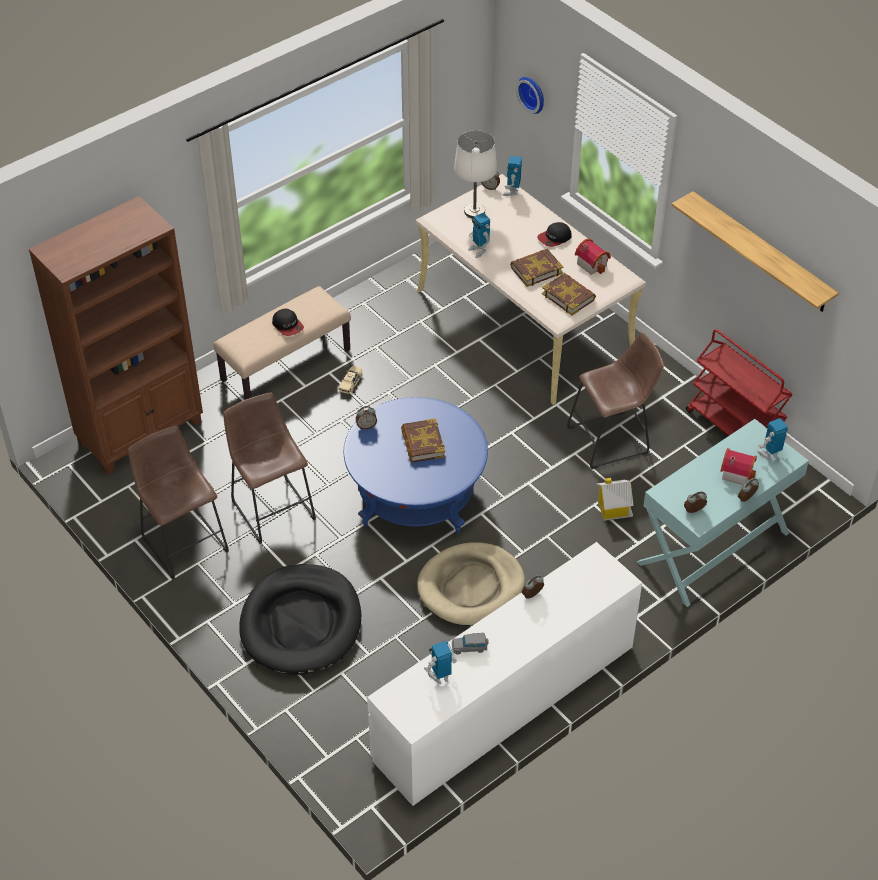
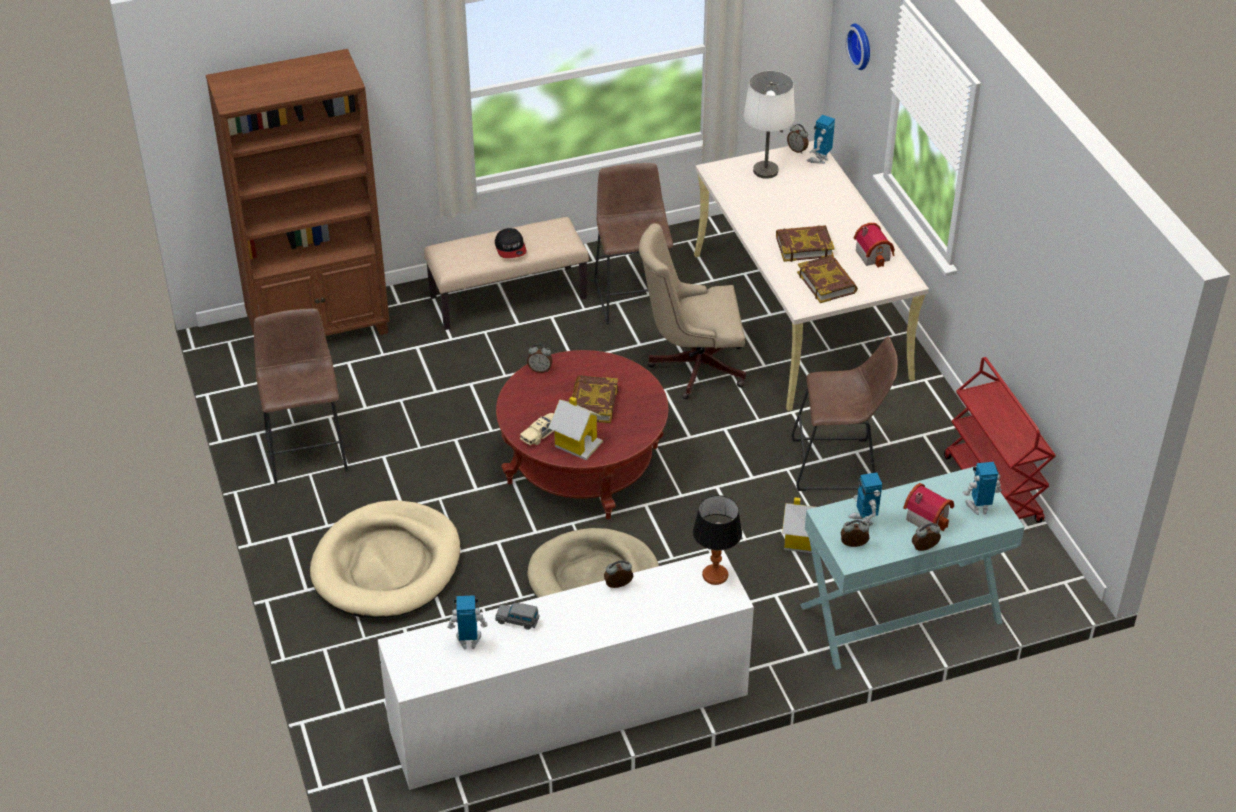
camera: 20 degrees right, 5 degrees down
brown stool [224,393,316,544] -> brown stool moved to [595,163,673,324]
black dog bed [239,564,361,675] -> beige dog bed [310,500,460,618]
beige toy car [339,366,362,394] -> beige toy car moved to [520,413,554,445]
blue coffee table [343,397,488,534] -> red coffee table [496,350,668,520]
toy robot [468,213,490,258] -> toy robot moved to [848,472,882,526]
cap [537,222,572,247] -> none
shelf [671,191,839,312] -> none
none -> toy house [548,397,603,460]
none -> beige office chair [639,223,746,399]
none -> table lamp [693,495,742,585]

